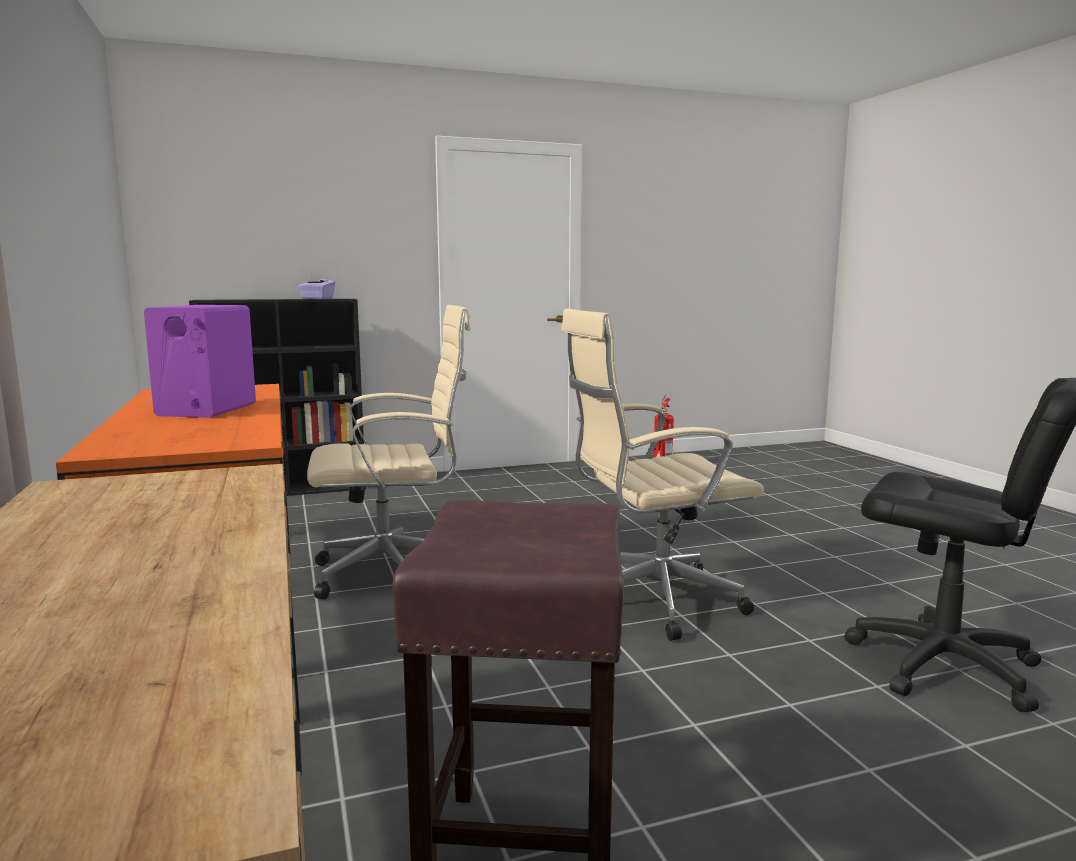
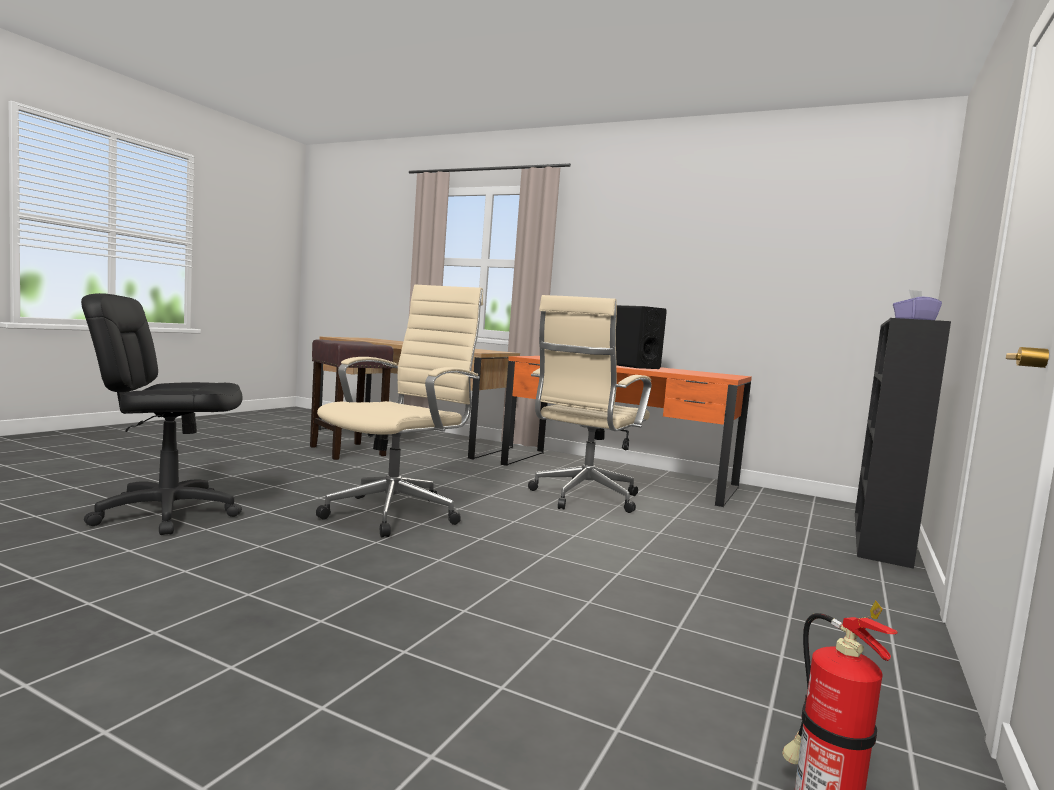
camera: 135 degrees right, 5 degrees down
purple speaker [144,305,256,418] -> black speaker [616,305,667,369]

